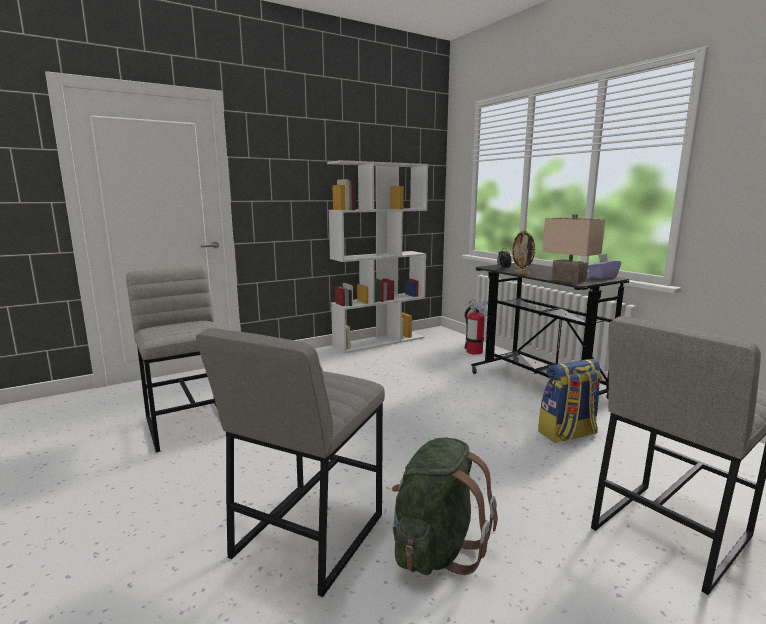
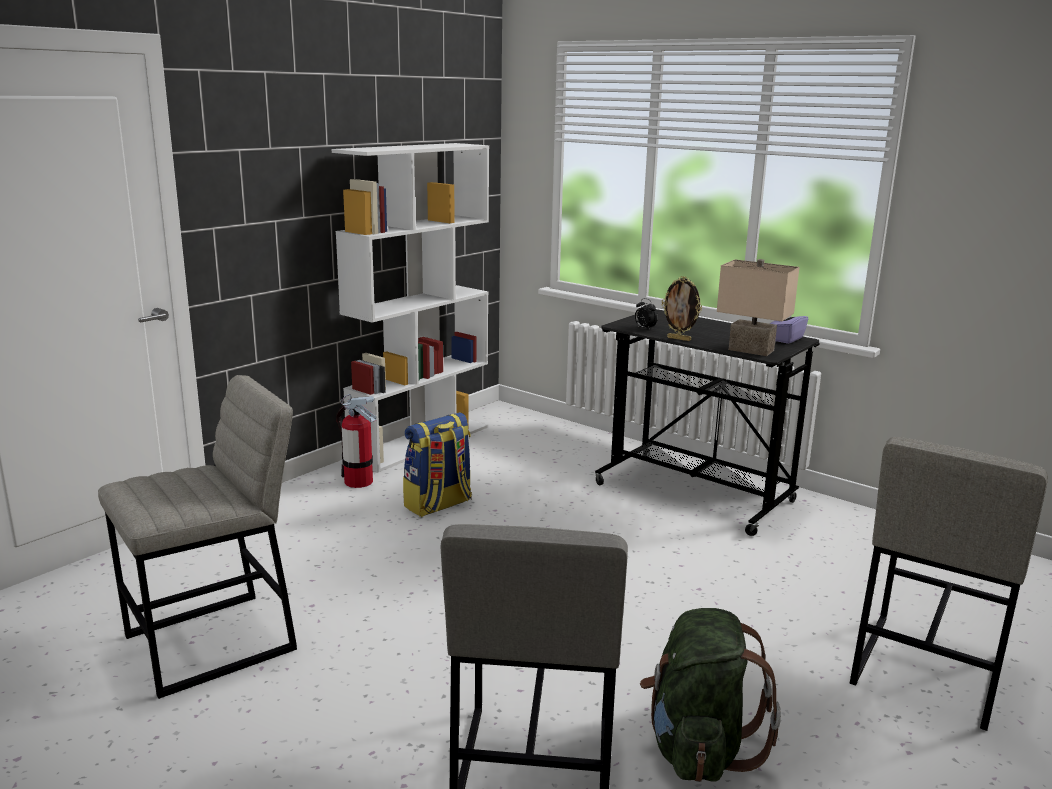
camera: 20 degrees left, 5 degrees up
grey chair [126,266,224,453] -> grey chair turned 105 degrees clockwise [98,375,297,699]
fire extinguisher [465,299,488,355] -> fire extinguisher moved to [336,394,377,488]
backpack [538,359,602,443] -> backpack moved to [403,412,472,517]

